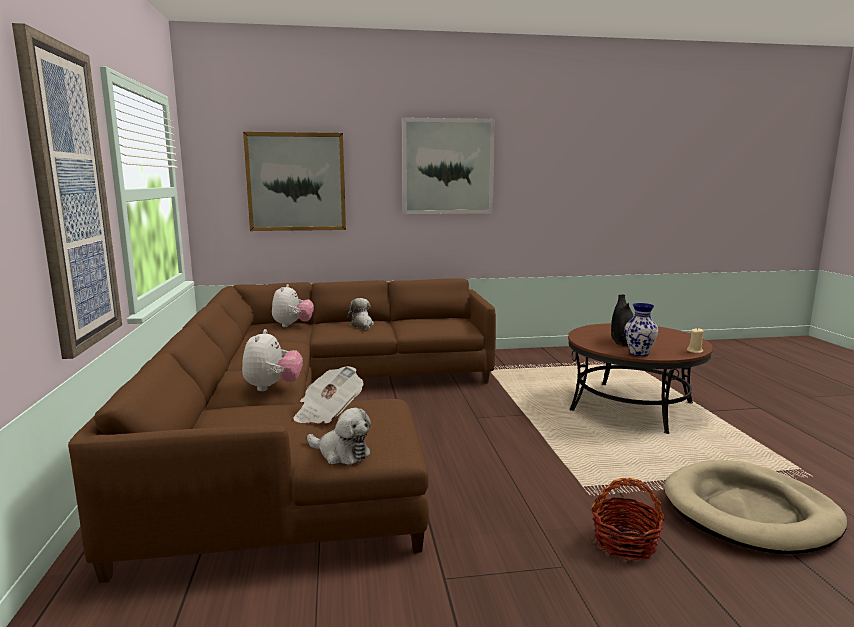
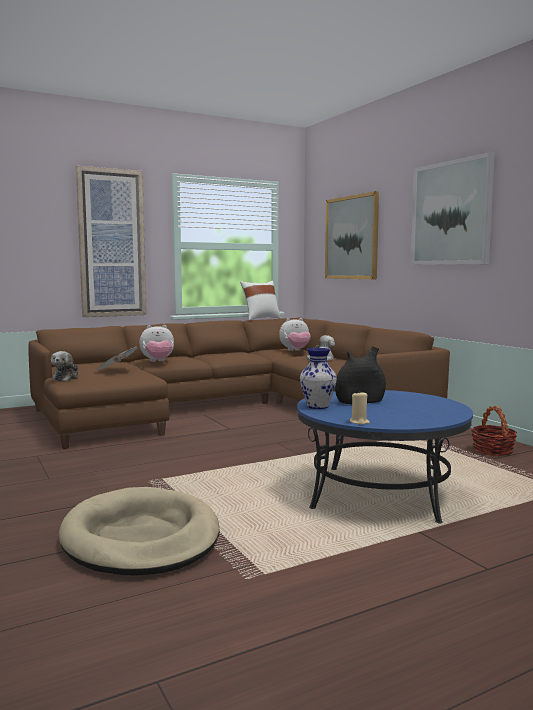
camera: 70 degrees right, 5 degrees down
brown coffee table [568,323,713,434] -> blue coffee table [297,390,473,523]
basket [591,478,665,561] -> basket moved to [471,406,517,456]
none -> white pillow [240,281,281,321]

